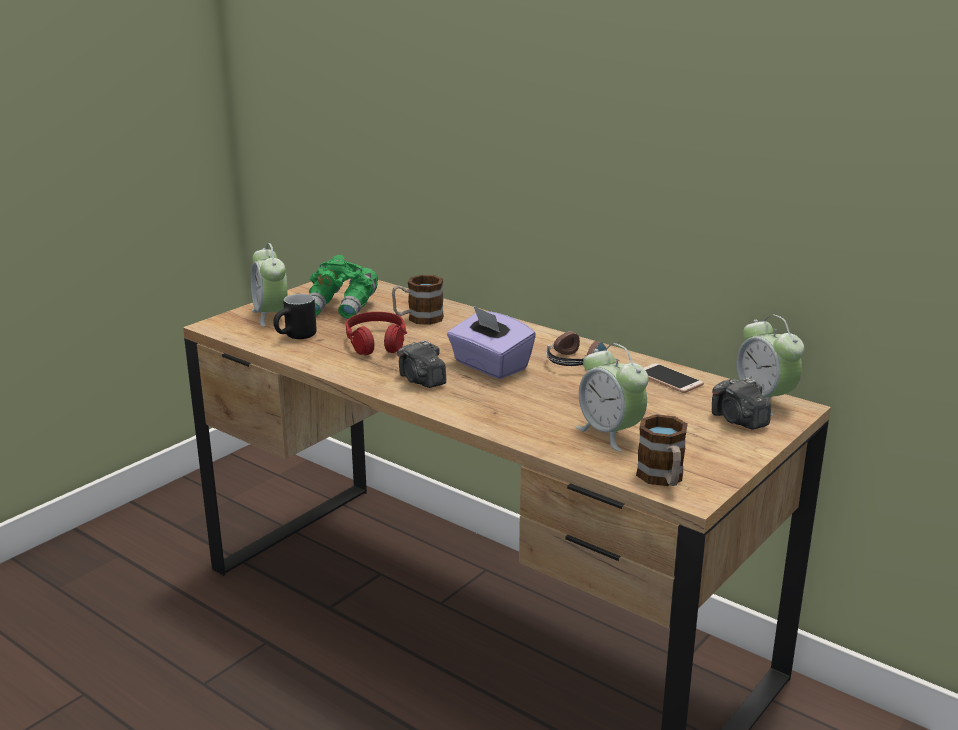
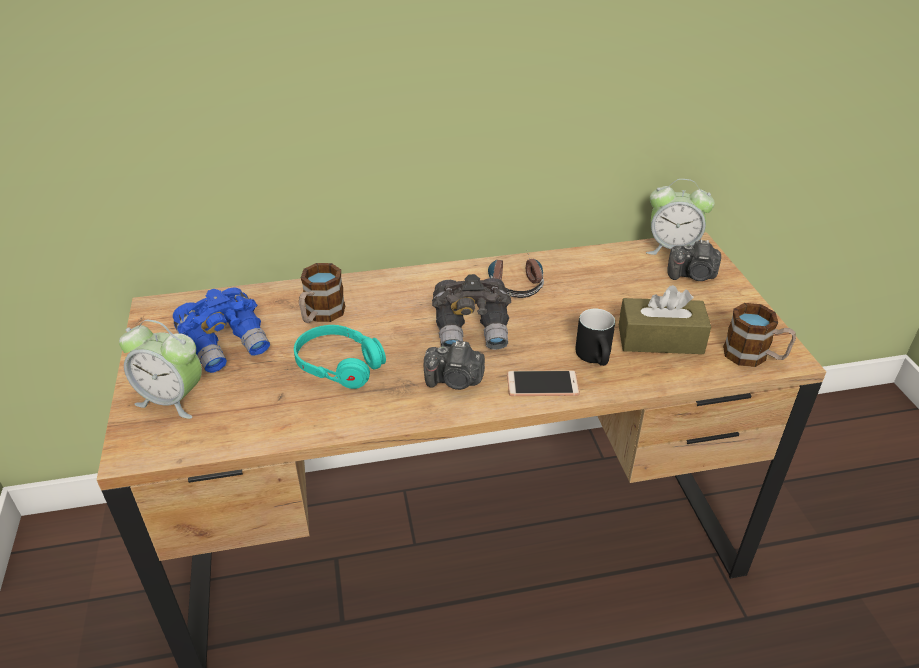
camera: 50 degrees left, 15 degrees up
black mug [273,294,317,339] -> black mug moved to [575,309,615,366]
green binoculars [309,255,378,319] -> blue binoculars [173,288,270,373]
red headphones [346,312,407,355] -> turquoise headphones [294,325,386,389]
purple tissue box [447,305,536,379] -> grey binoculars [432,274,511,350]
alarm clock [576,343,649,451] -> brown tissue box [619,285,711,354]
phone [644,363,704,393] -> phone moved to [507,370,580,396]

